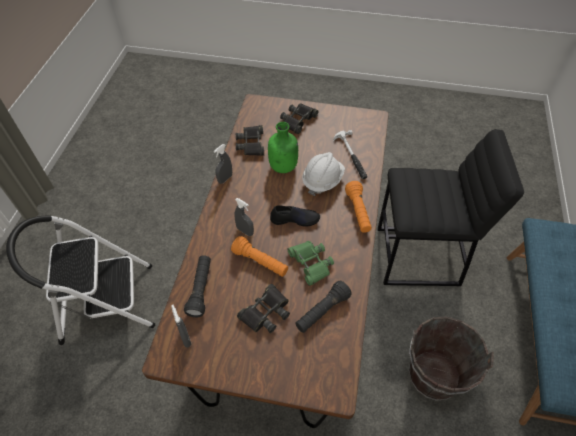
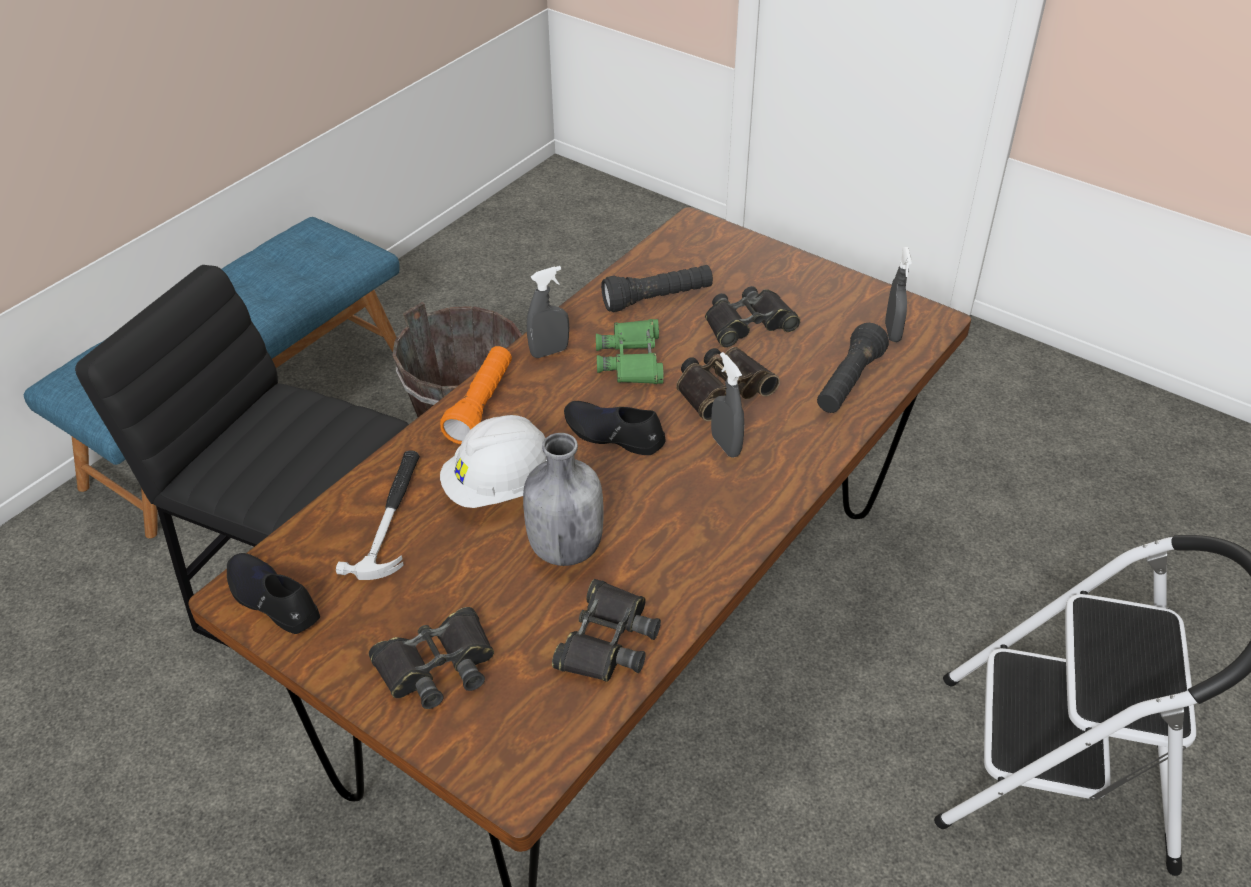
camera: 155 degrees left, 10 degrees down
grey spray bottle [214,144,232,184] -> grey spray bottle moved to [527,266,569,358]
orange flashlight [231,236,288,277] -> binoculars [676,347,780,421]
green bottle [268,122,298,173] -> grey bottle [523,433,604,566]
none -> black shoe [227,553,320,634]

